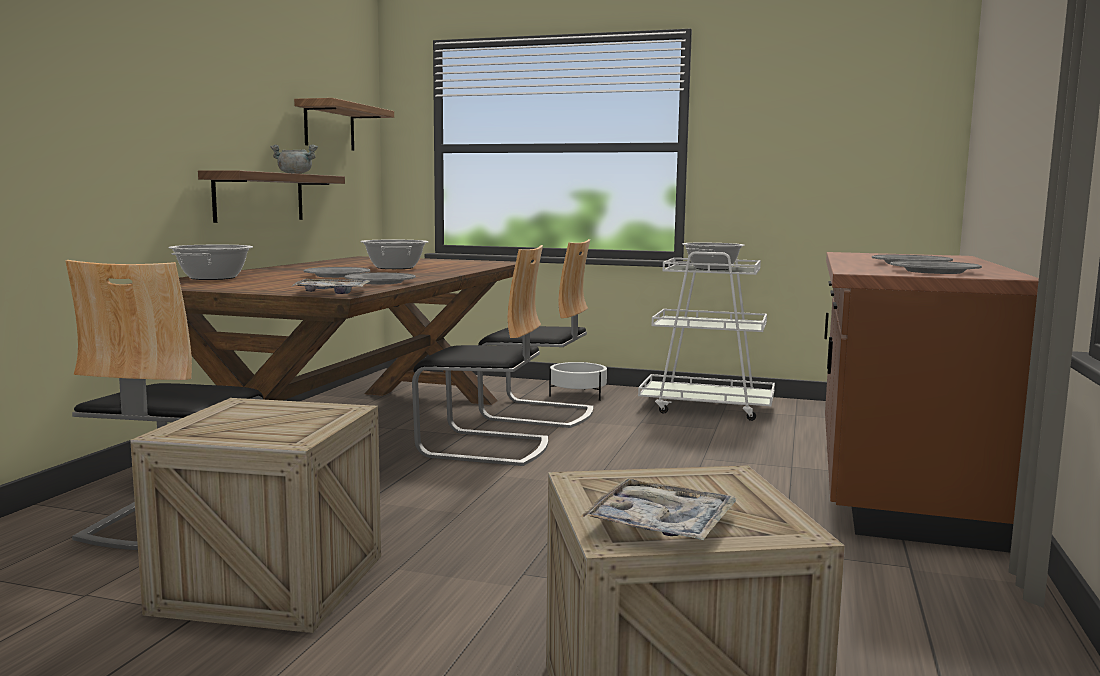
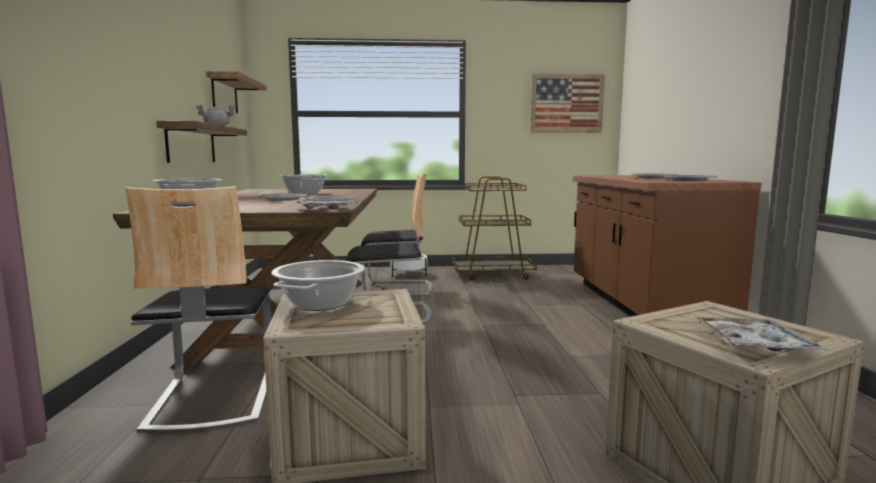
camera: 20 degrees left, 0 degrees up
white cart [638,252,775,421] -> brown cart [452,176,537,281]
cooking pot [682,243,745,270] -> cooking pot moved to [271,260,365,311]
none -> picture [530,74,605,133]

